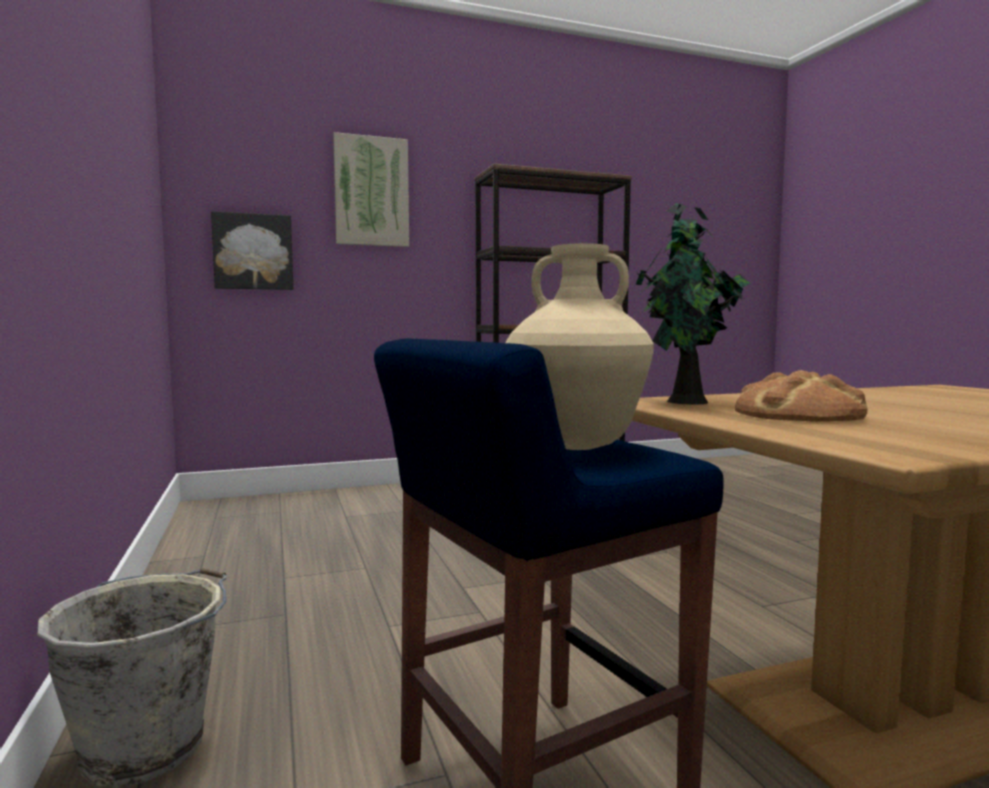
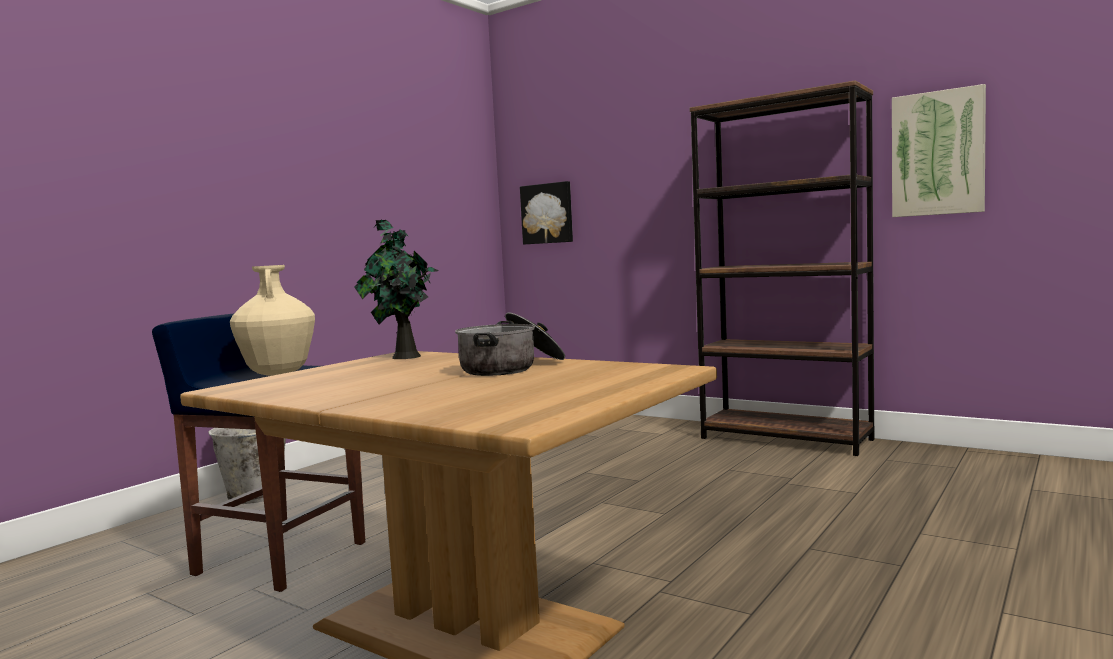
camera: 55 degrees right, 0 degrees up
picture [333,132,409,247] -> picture moved to [892,84,986,217]
bread [735,370,868,422] -> none
none -> cooking pot [455,312,565,376]

